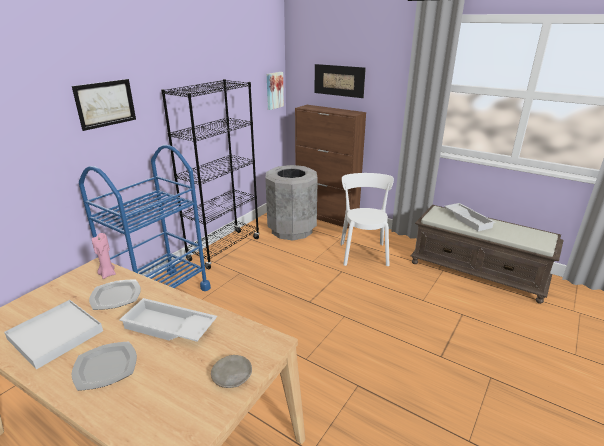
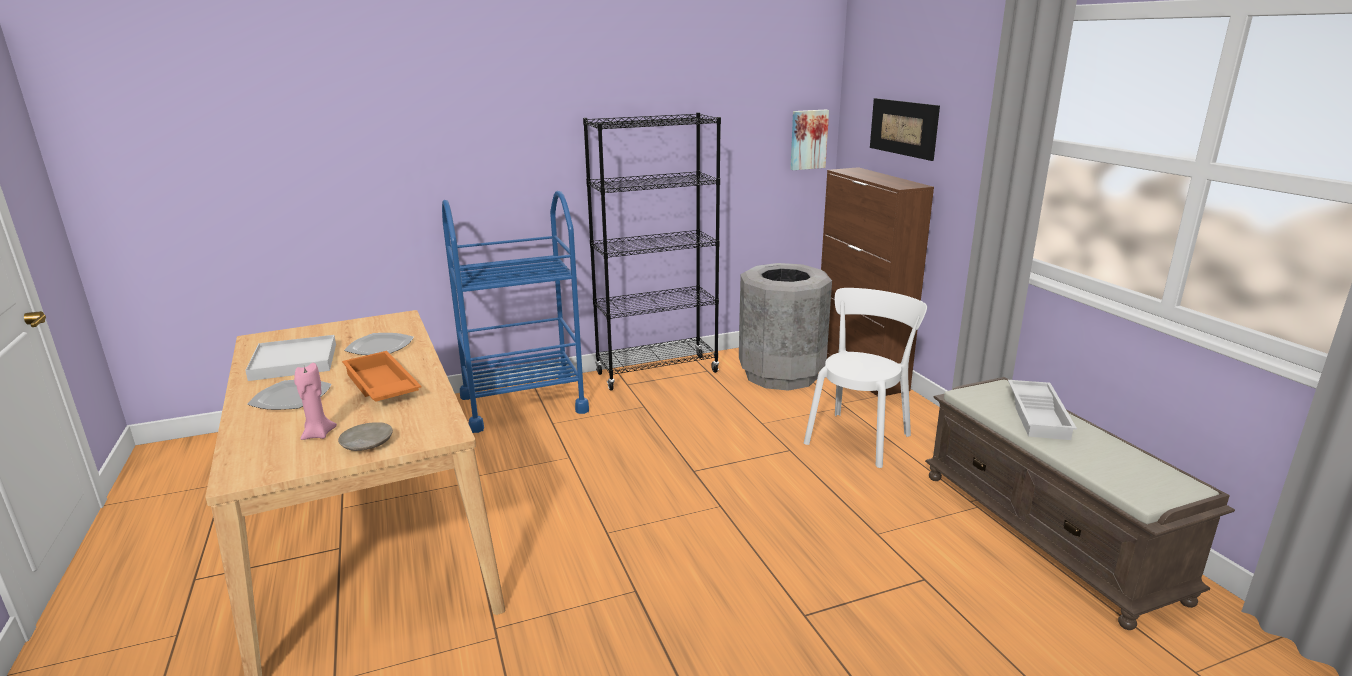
camera: 35 degrees right, 5 degrees down
picture [72,79,136,131] -> none
pink candle [92,233,116,279] -> pink candle moved to [294,363,337,440]
white tray [119,298,217,342] -> orange tray [342,351,421,402]

